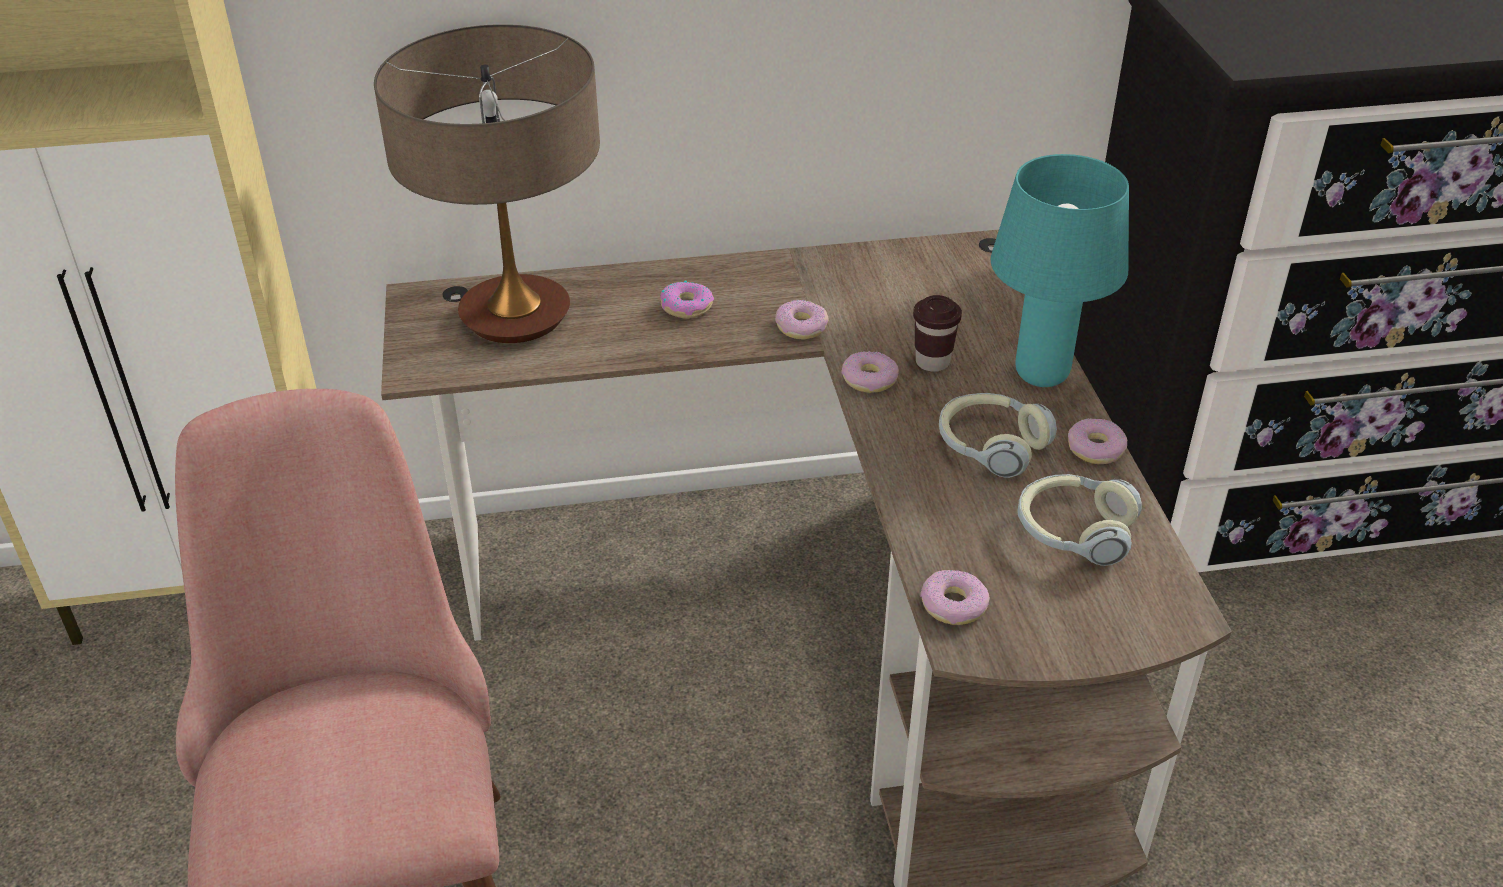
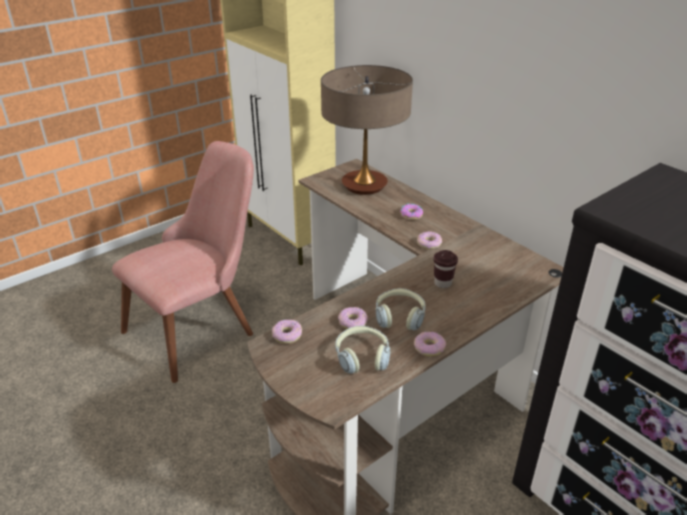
camera: 60 degrees right, 5 degrees down
donut [841,351,899,393] -> donut moved to [338,307,368,329]
turquoise table lamp [991,154,1129,387] -> none

